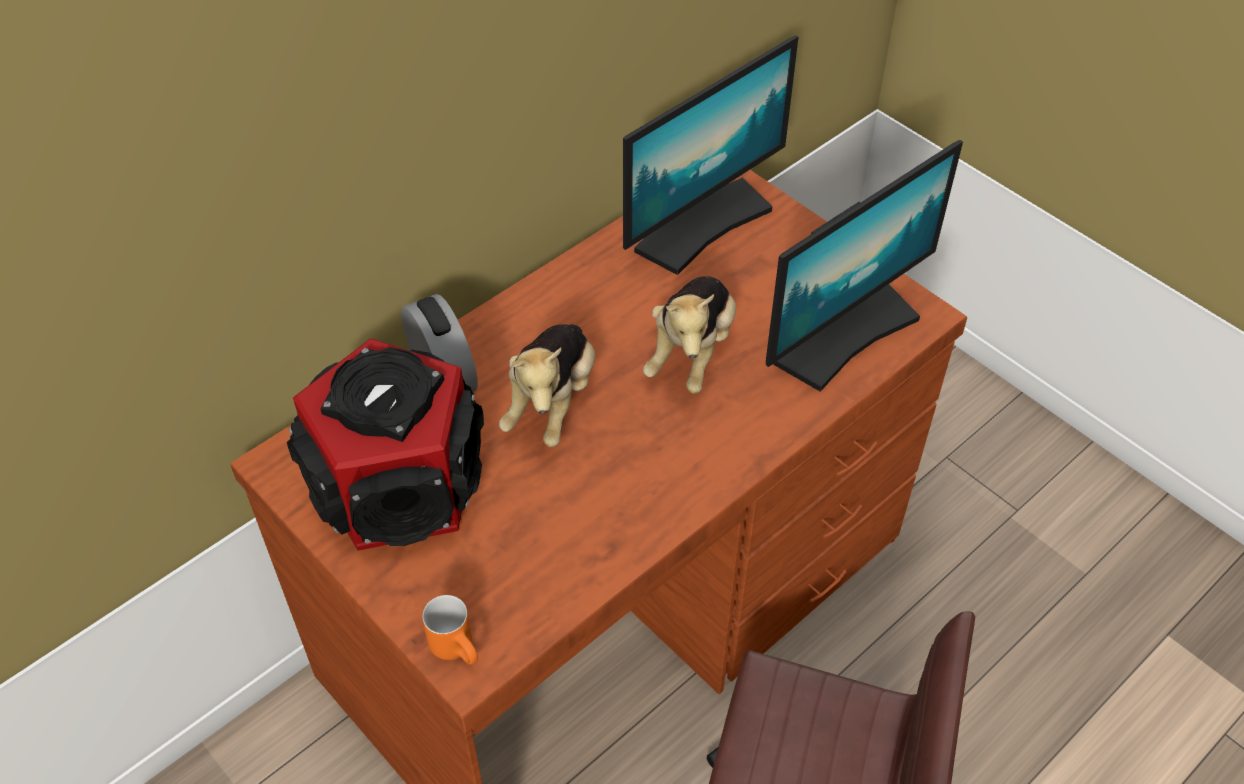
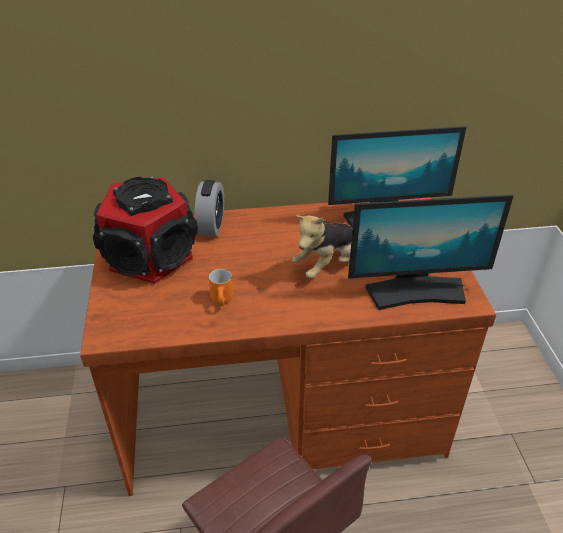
camera: 35 degrees right, 10 degrees down
orange mug [422,595,478,665] -> orange mug moved to [209,269,233,306]
plush toy [499,324,595,447] -> none

